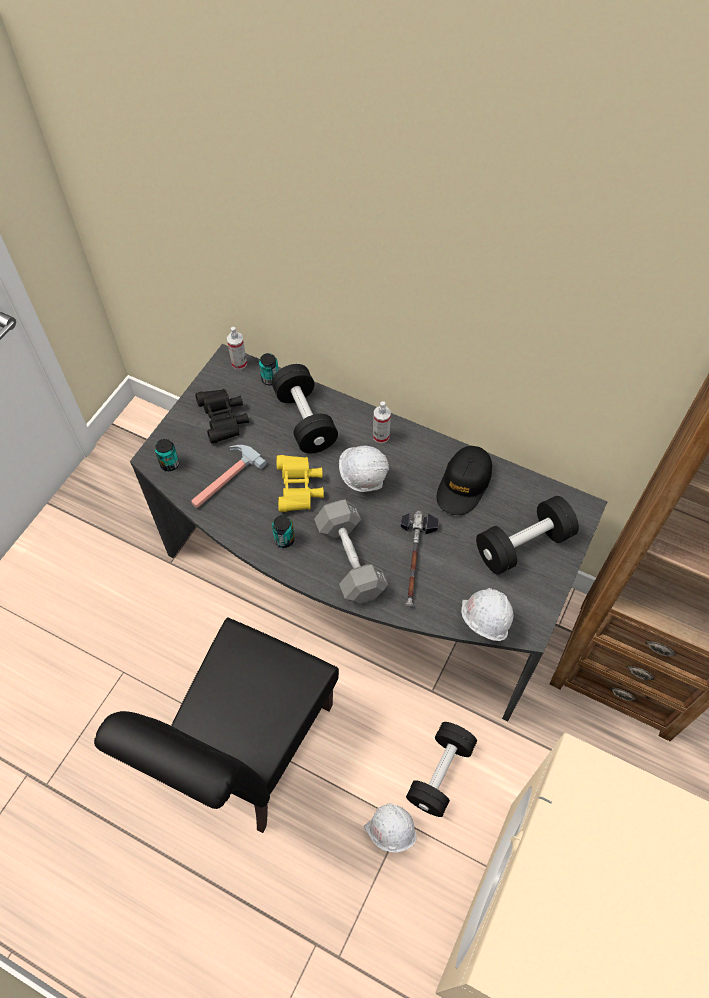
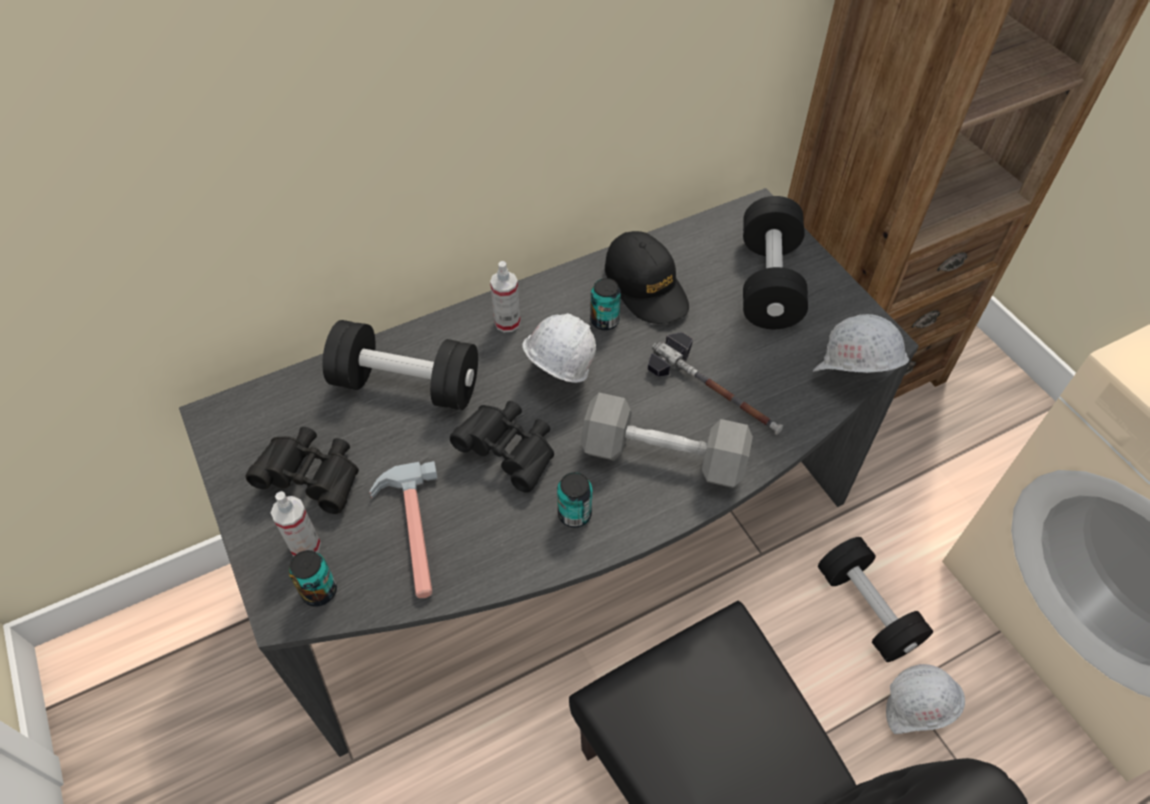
camera: 55 degrees left, 5 degrees down
spray bottle [227,327,247,370] -> spray bottle moved to [271,491,321,556]
can [259,353,279,385] -> can moved to [590,278,621,330]
yellow binoculars [277,455,324,512] -> black binoculars [450,401,554,493]

